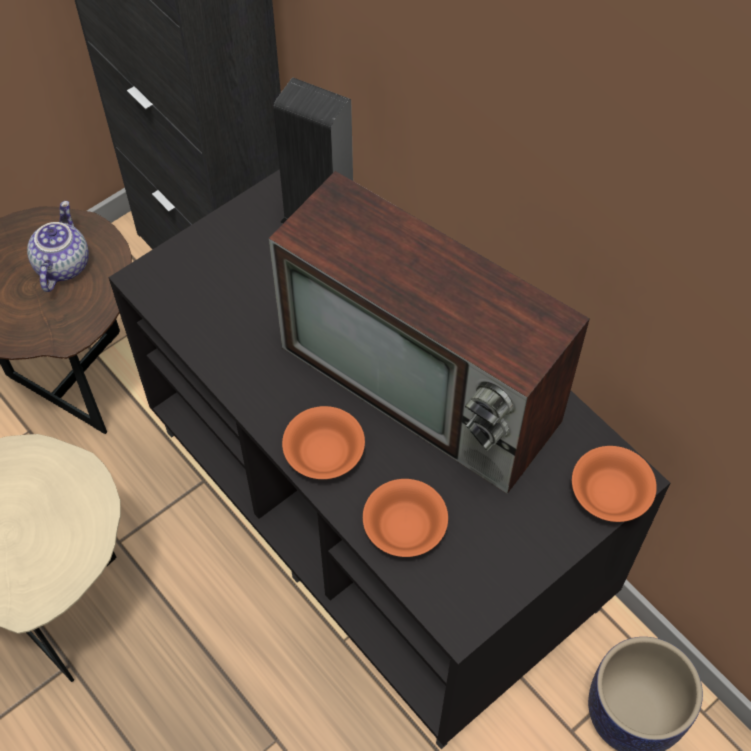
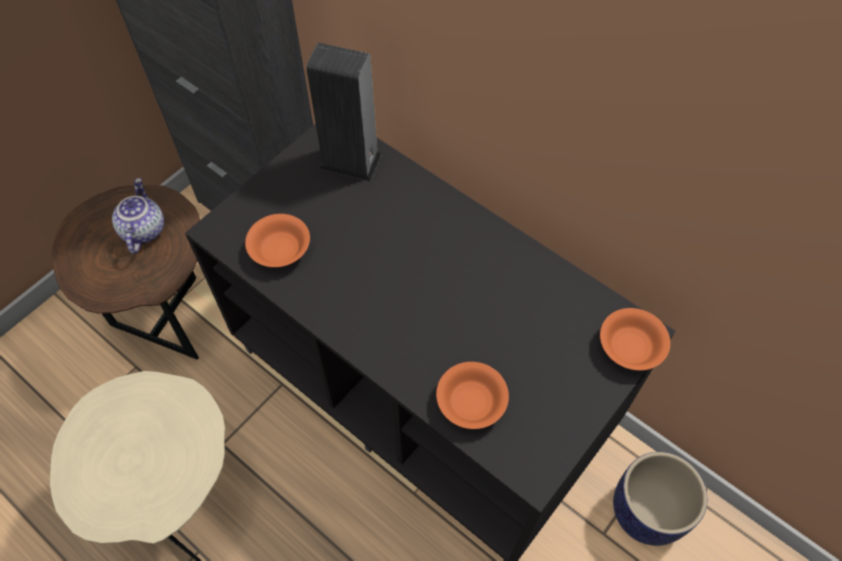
camera: 10 degrees left, 0 degrees up
television [269,171,590,494] -> none
orange bowl [282,406,365,479] -> orange bowl moved to [245,214,310,267]

